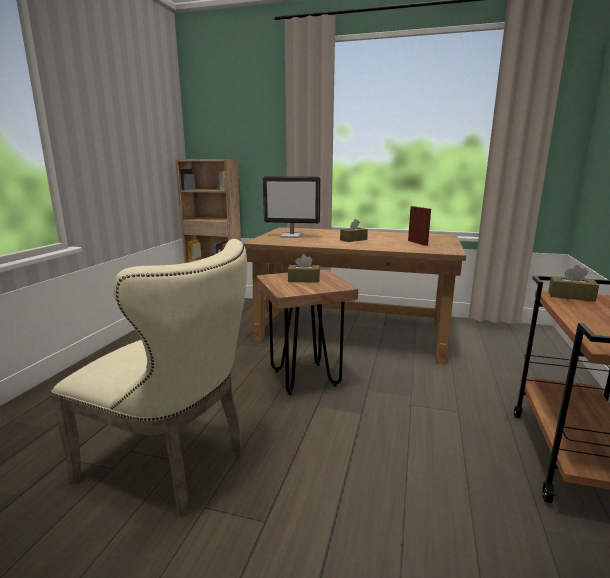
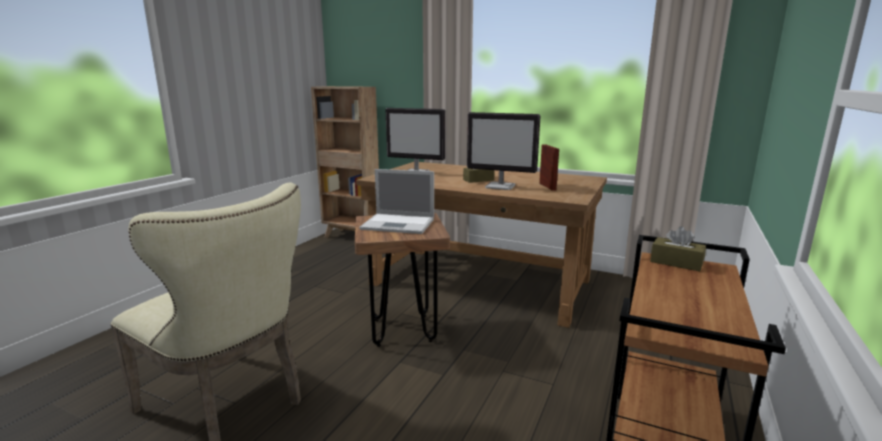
camera: 10 degrees right, 0 degrees up
brown tissue box [288,254,320,283] -> laptop [359,169,434,234]
none -> monitor [467,112,541,190]

